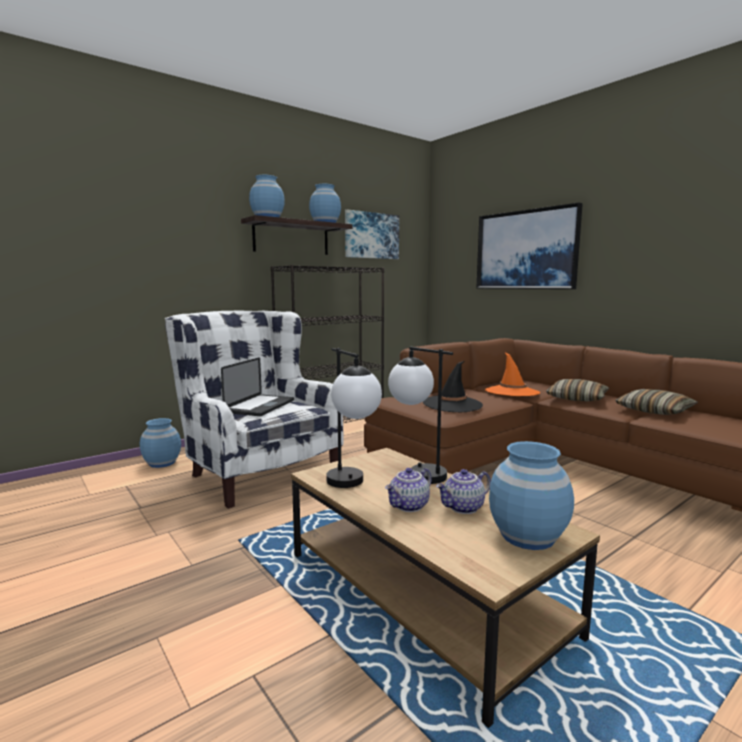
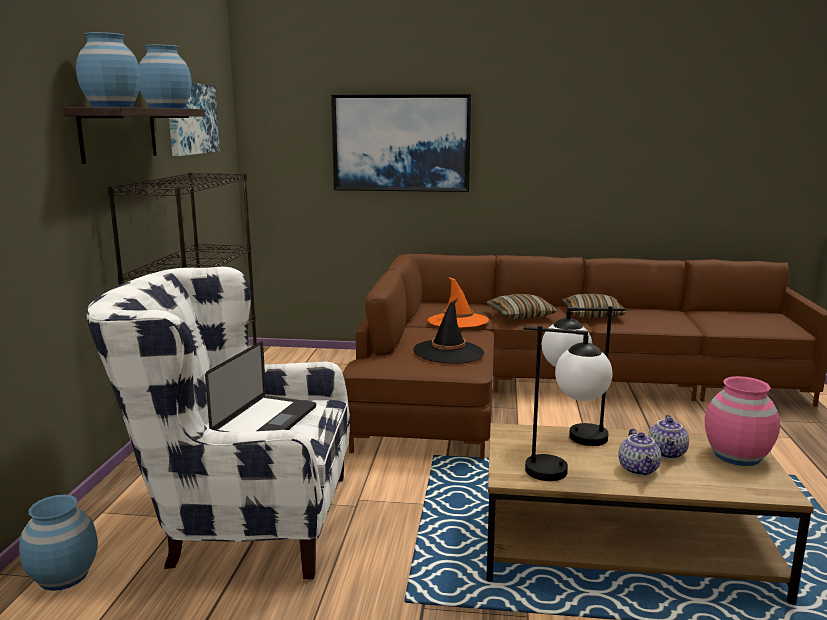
camera: 45 degrees left, 5 degrees up
laptop [221,357,294,416] -> laptop turned 45 degrees clockwise [205,341,316,432]
blue vase [489,441,574,550] -> pink vase [705,376,780,466]

